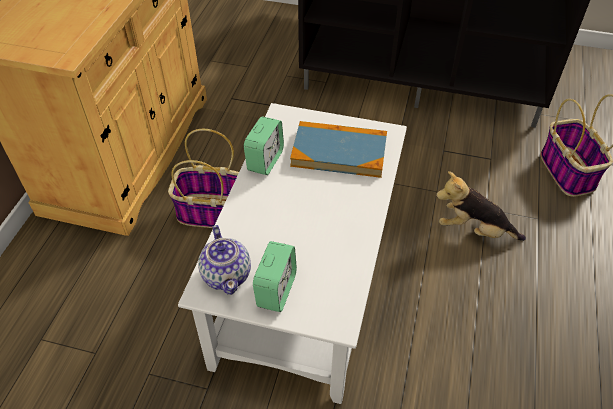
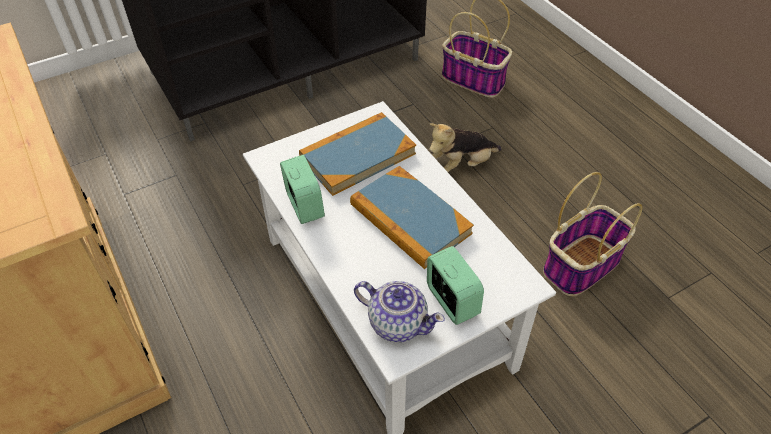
camera: 45 degrees left, 0 degrees up
basket [168,129,239,228] -> basket moved to [543,172,642,296]
none -> book [350,166,474,269]

